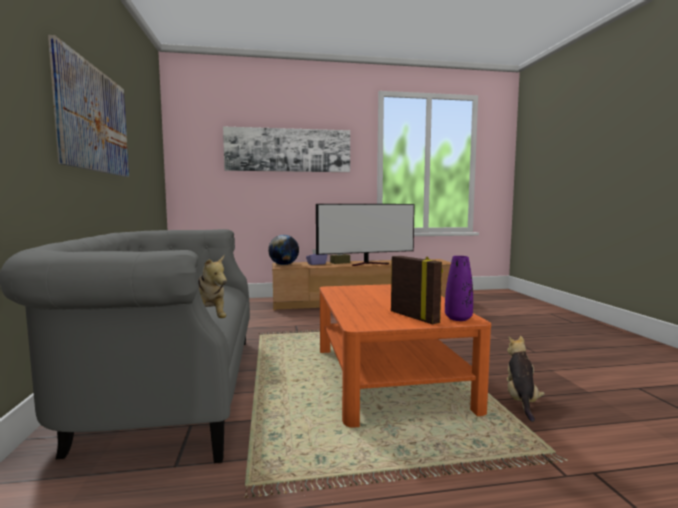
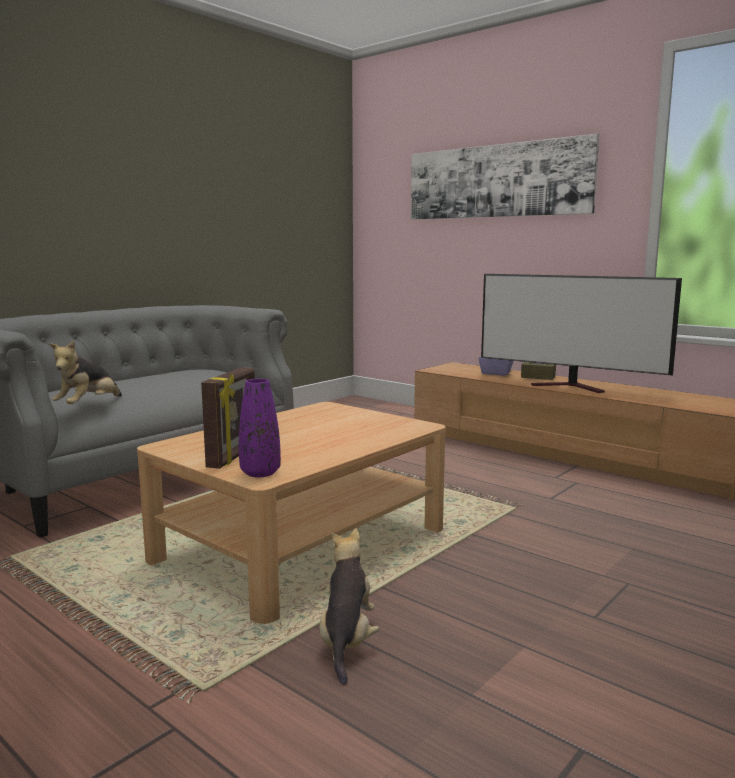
camera: 50 degrees right, 5 degrees up
picture [48,35,129,177] -> none
globe [268,235,299,265] -> none
orange coffee table [319,284,491,427] -> beige coffee table [137,402,446,624]
plush toy [507,336,545,422] -> plush toy turned 60 degrees counterclockwise [320,528,379,685]

